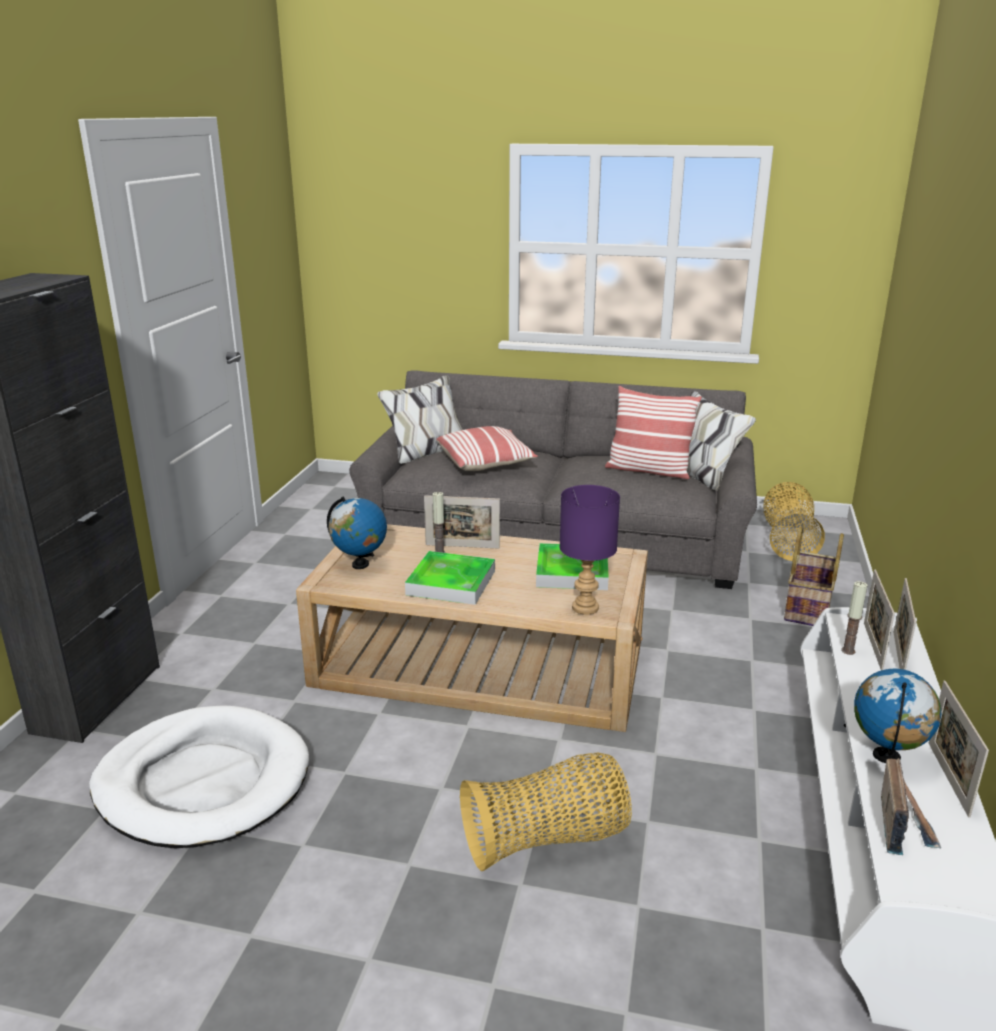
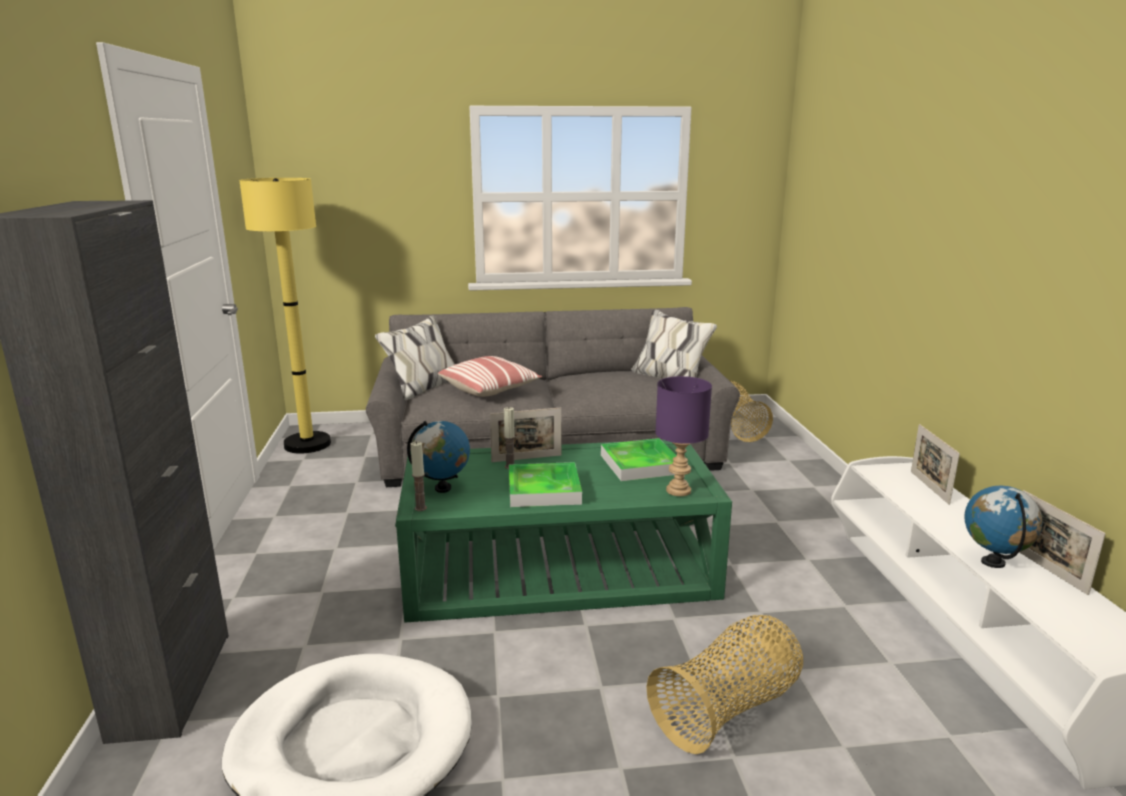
camera: 20 degrees left, 5 degrees down
beige coffee table [296,524,648,732] -> green coffee table [395,440,732,622]
pillow [605,386,702,479] -> none
basket [784,527,844,626] -> none
candle [841,581,868,655] -> candle moved to [410,441,427,511]
picture frame [864,570,895,670] -> none
radio [881,758,941,855] -> none
none -> yellow floor lamp [239,178,331,454]

